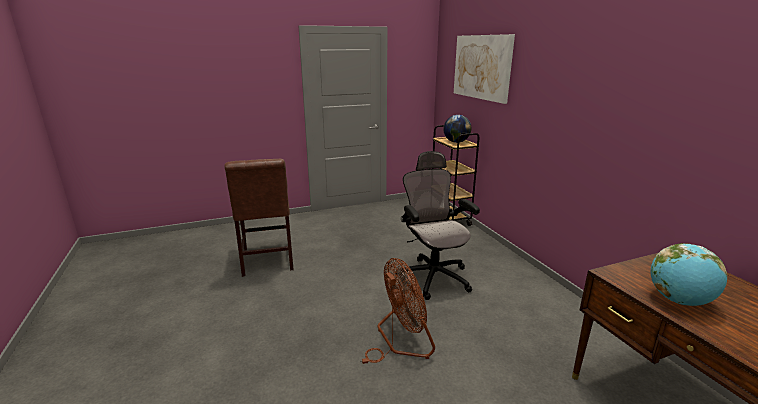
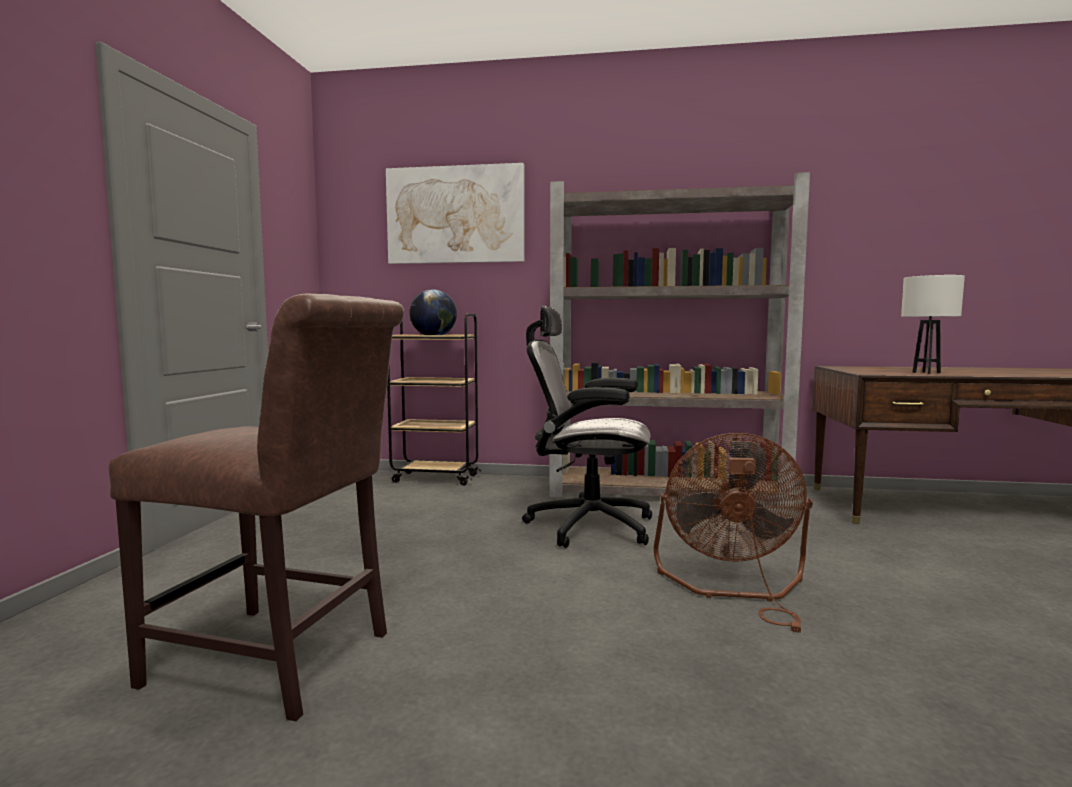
camera: 60 degrees left, 15 degrees down
globe [651,243,727,306] -> white table lamp [901,275,965,374]
none -> brown bookcase [550,172,810,507]

